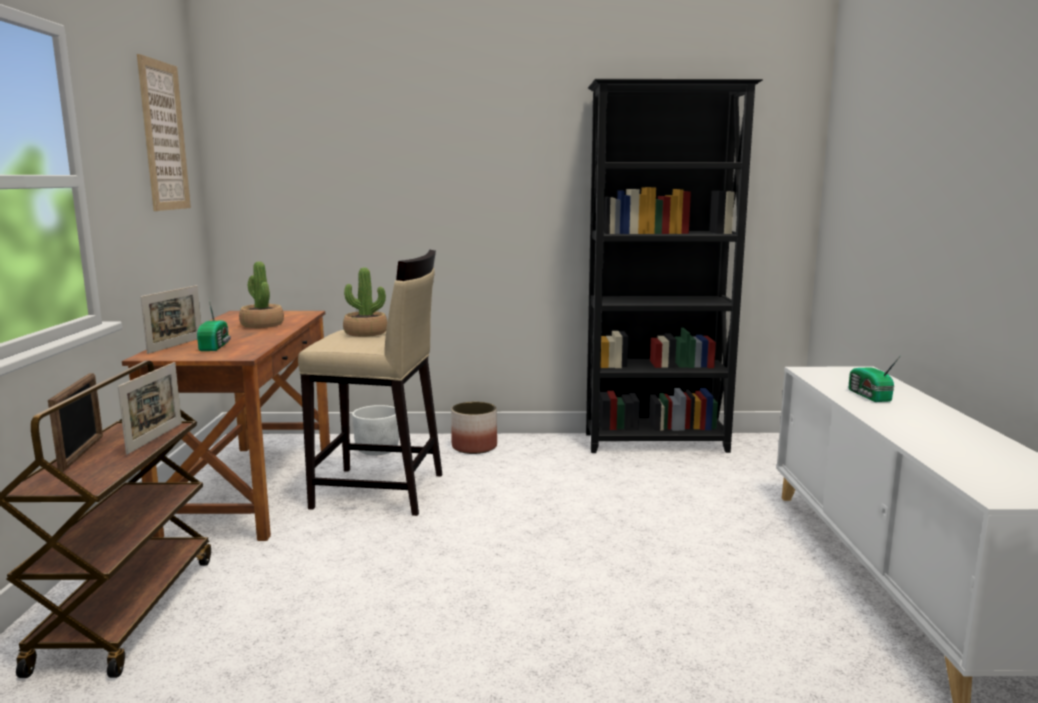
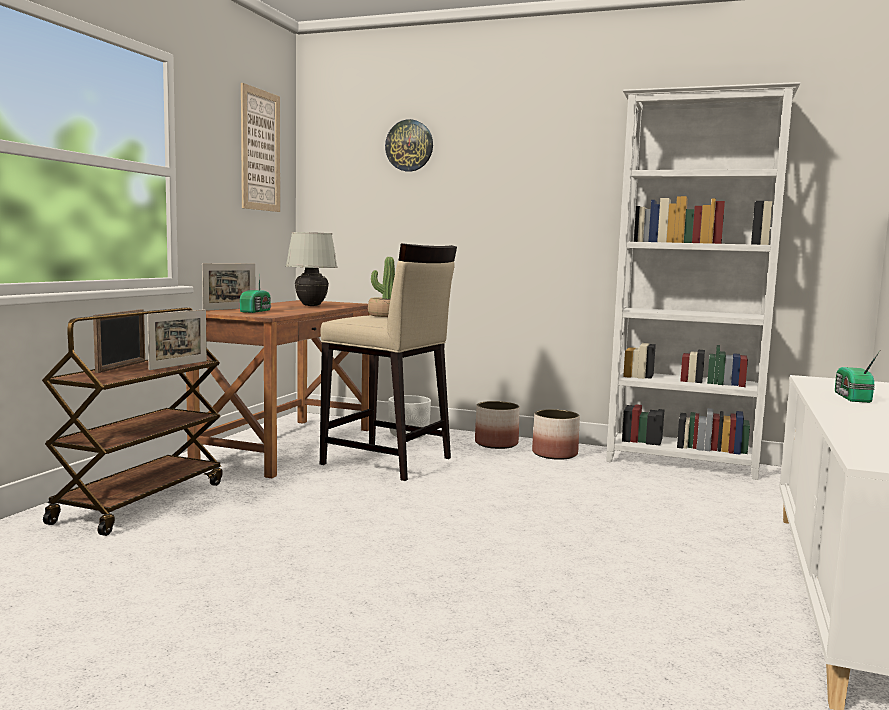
camera: 20 degrees right, 5 degrees down
potted plant [239,261,284,328] -> white table lamp [286,232,338,306]
black bookcase [586,79,763,453] -> white bookcase [606,82,801,480]
none -> wall clock [385,119,433,172]
none -> planter [532,409,580,460]

